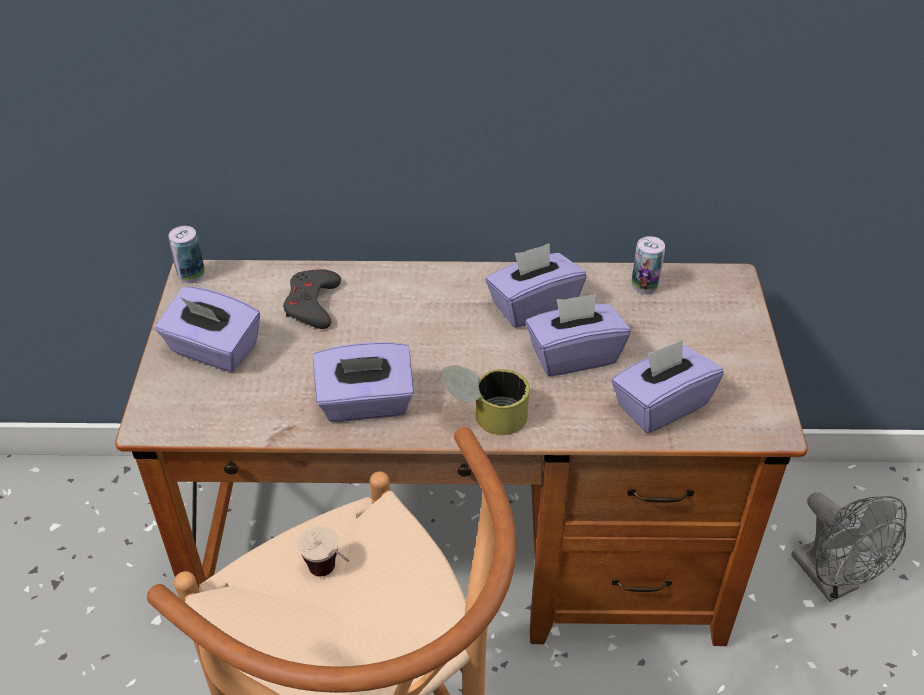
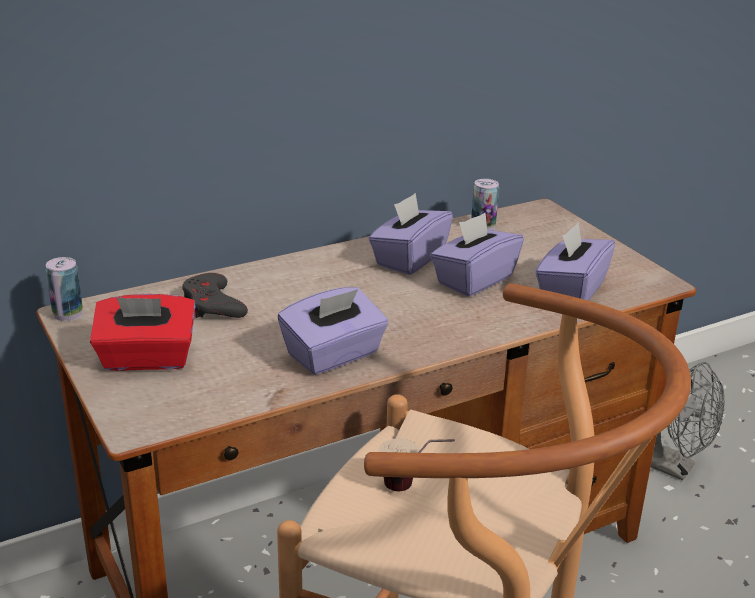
camera: 30 degrees left, 15 degrees down
purple tissue box [155,286,260,372] -> red tissue box [90,294,196,371]
can [442,365,530,435] -> none

